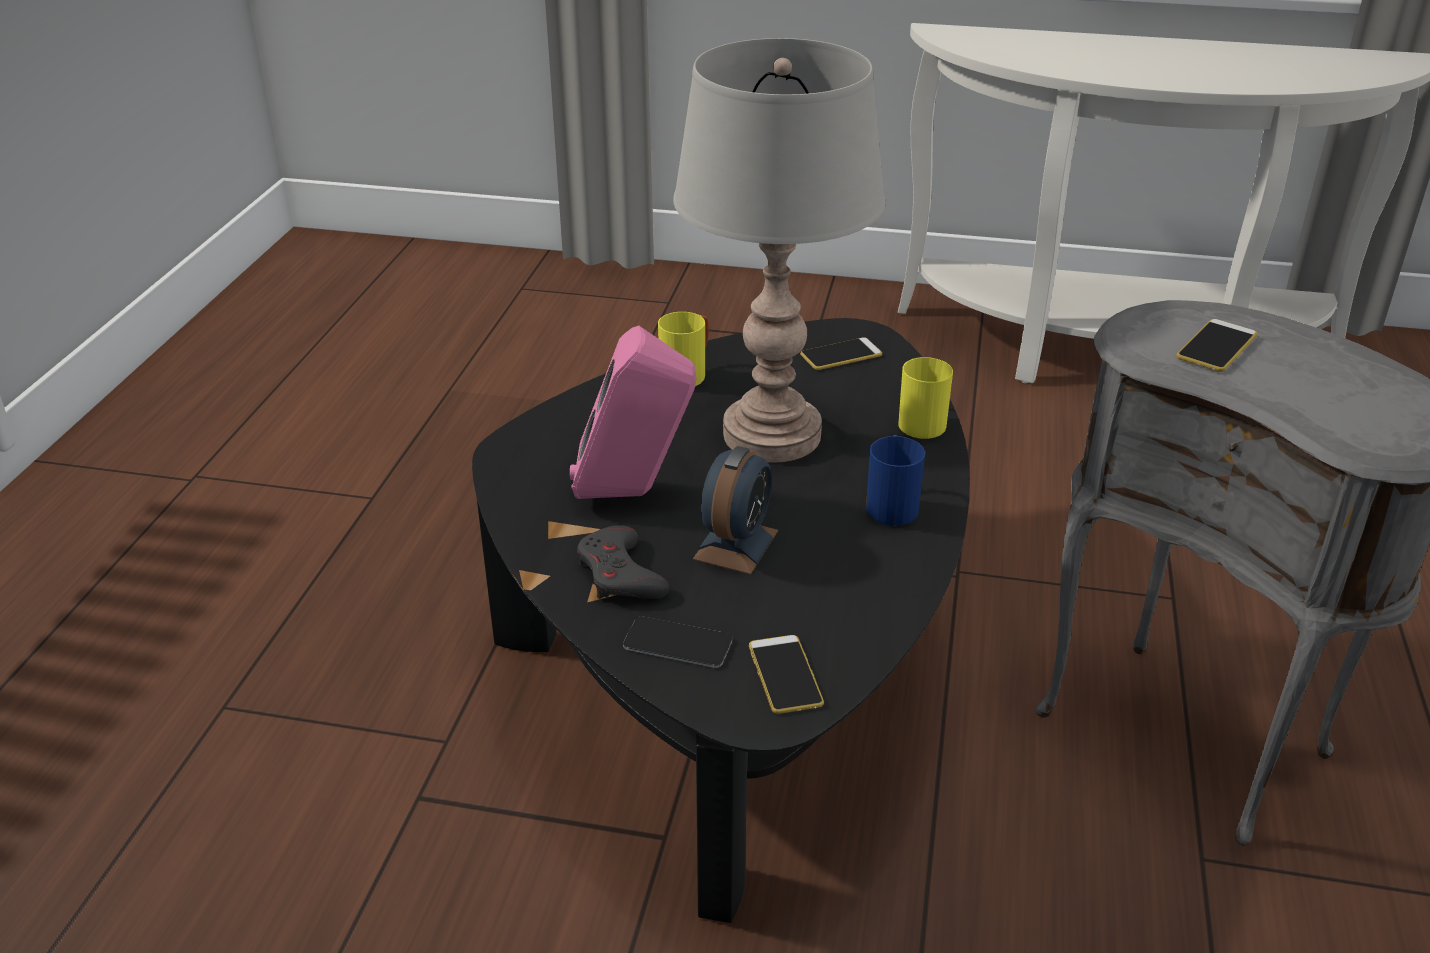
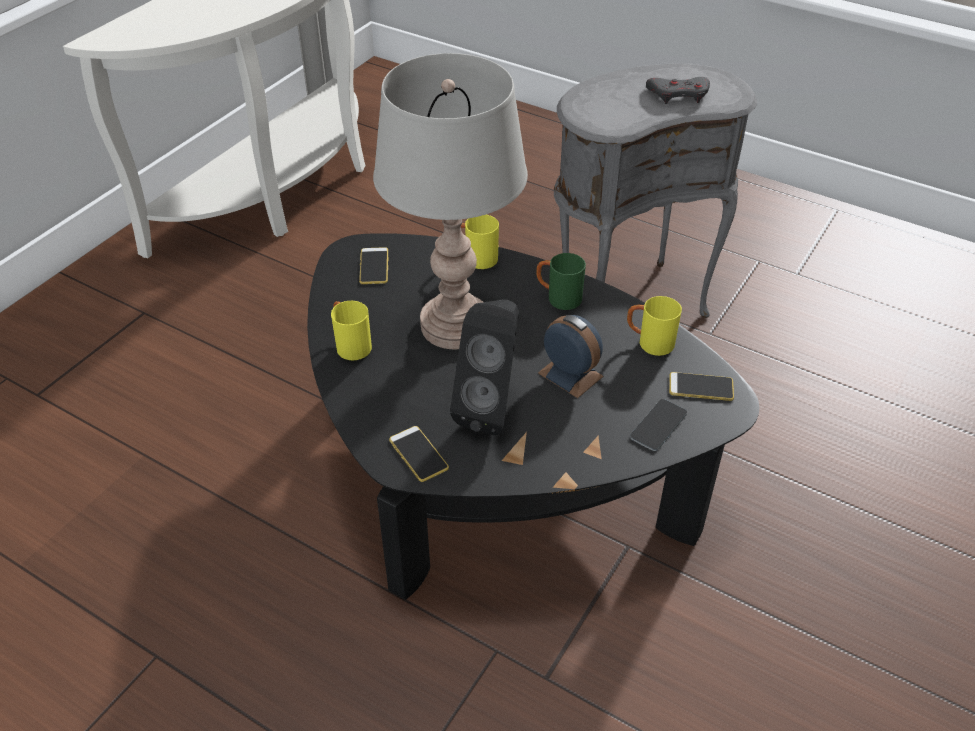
camera: 70 degrees left, 10 degrees up
pink speaker [570,326,696,499] -> black speaker [450,300,519,435]
grey game controller [577,525,669,599] -> grey game controller moved to [646,77,710,104]
blue mug [866,435,925,526] -> green mug [536,253,586,310]
phone [1176,319,1257,372] -> phone moved to [389,426,449,482]
none -> yellow mug [627,296,682,356]

